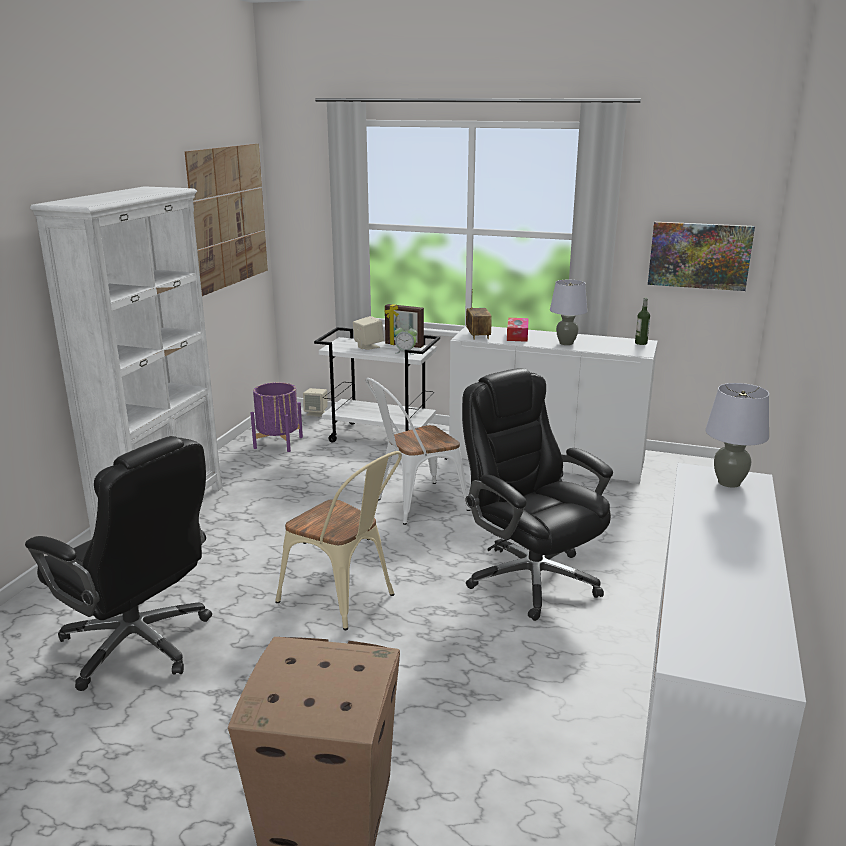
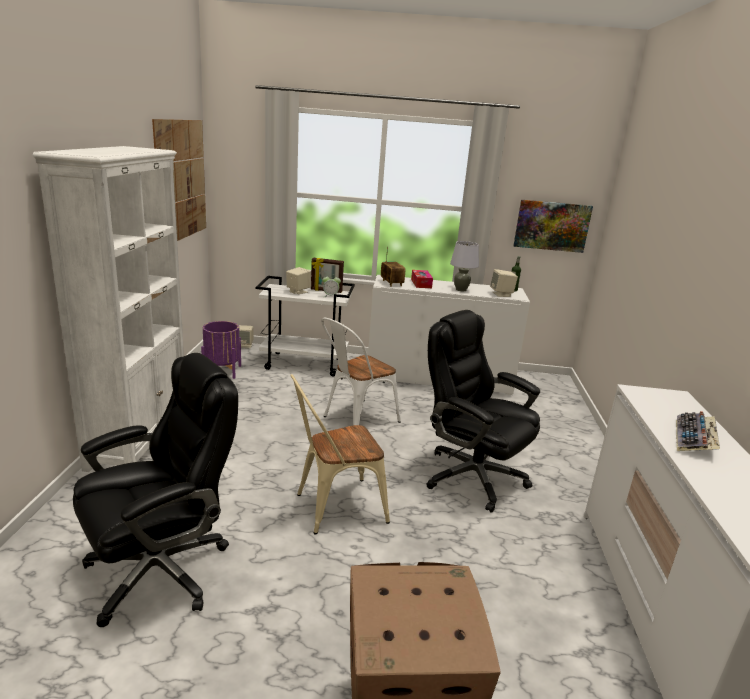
camera: 15 degrees left, 0 degrees up
black office chair [25,436,212,691] -> black office chair turned 60 degrees counterclockwise [73,353,238,627]
beige chair [275,451,402,630] -> beige chair turned 135 degrees clockwise [290,374,390,534]
grey table lamp [705,383,769,488] -> none
none -> beige speaker [490,269,518,297]
none -> keyboard [676,411,720,451]

